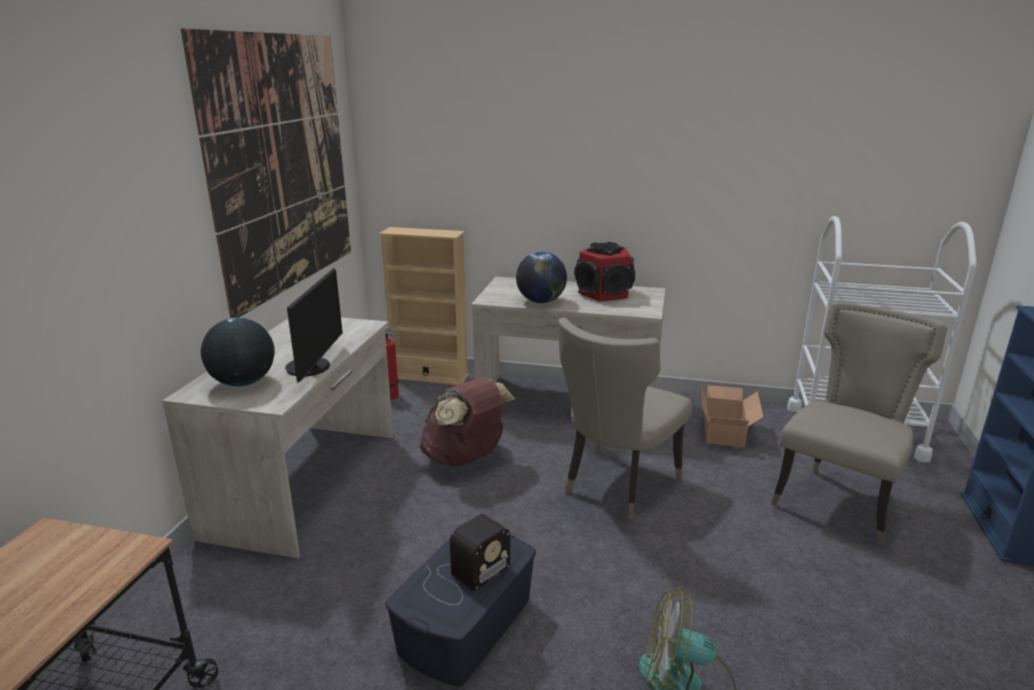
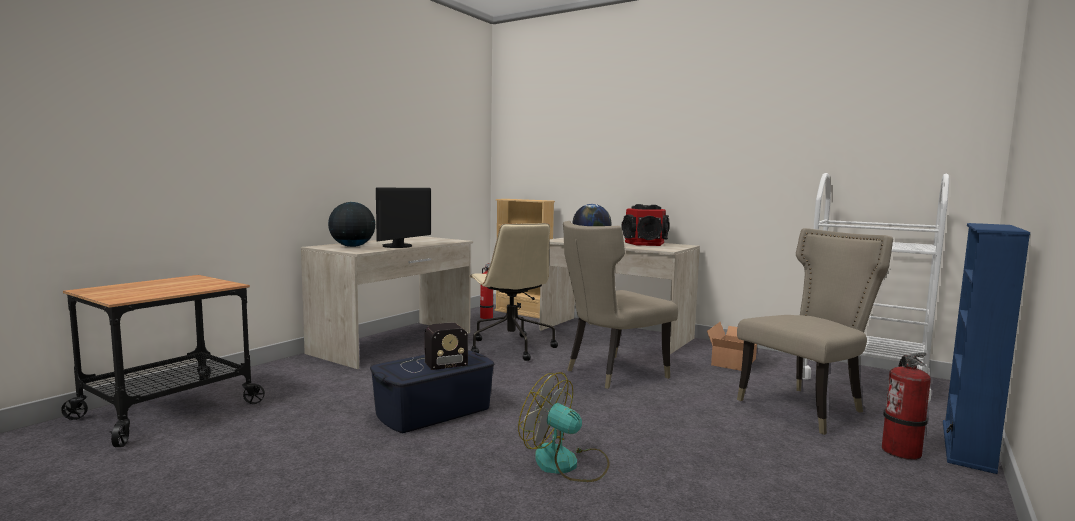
camera: 20 degrees right, 15 degrees down
picture [181,28,351,318] -> none
brown backpack [420,377,515,467] -> beige office chair [469,223,558,361]
none -> fire extinguisher [882,352,931,460]

